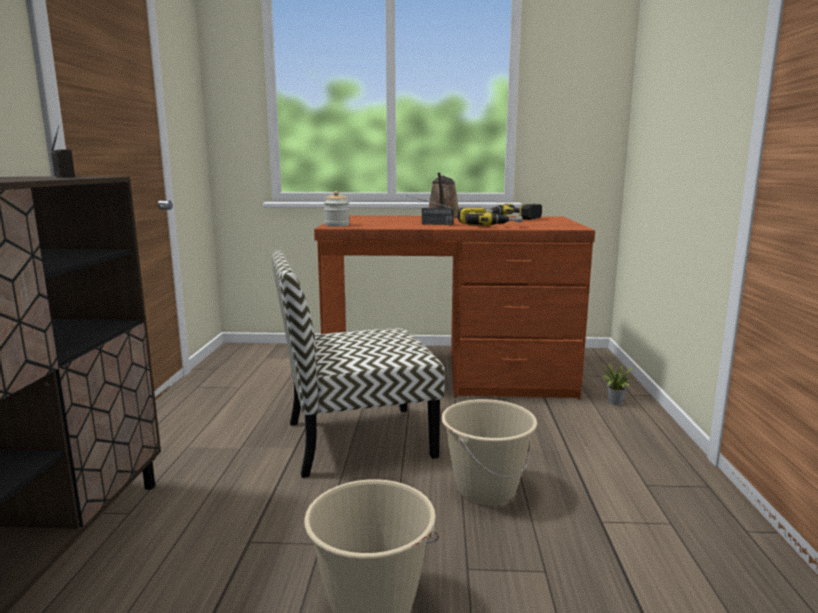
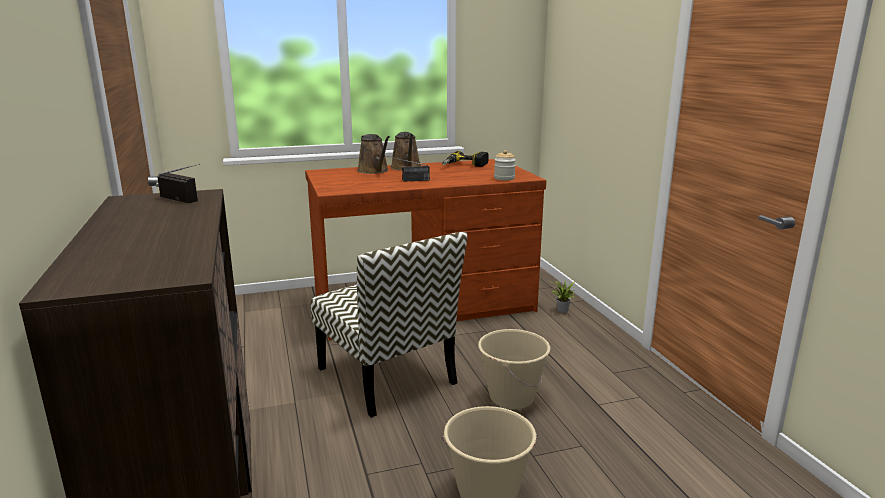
camera: 20 degrees left, 5 degrees up
chair [272,250,445,478] -> chair turned 90 degrees counterclockwise [311,232,468,418]
jar [324,191,350,227] -> jar moved to [494,150,516,181]
power drill [458,208,523,225] -> none
none -> brown watering can [357,134,390,174]

